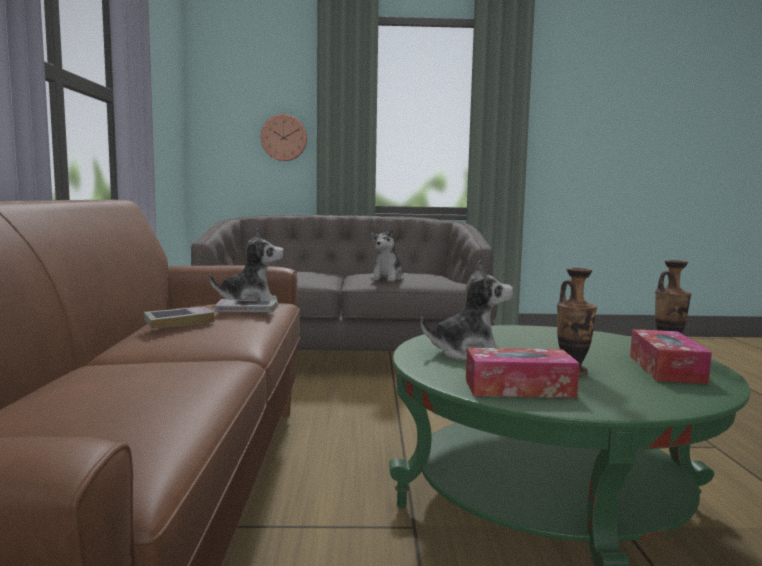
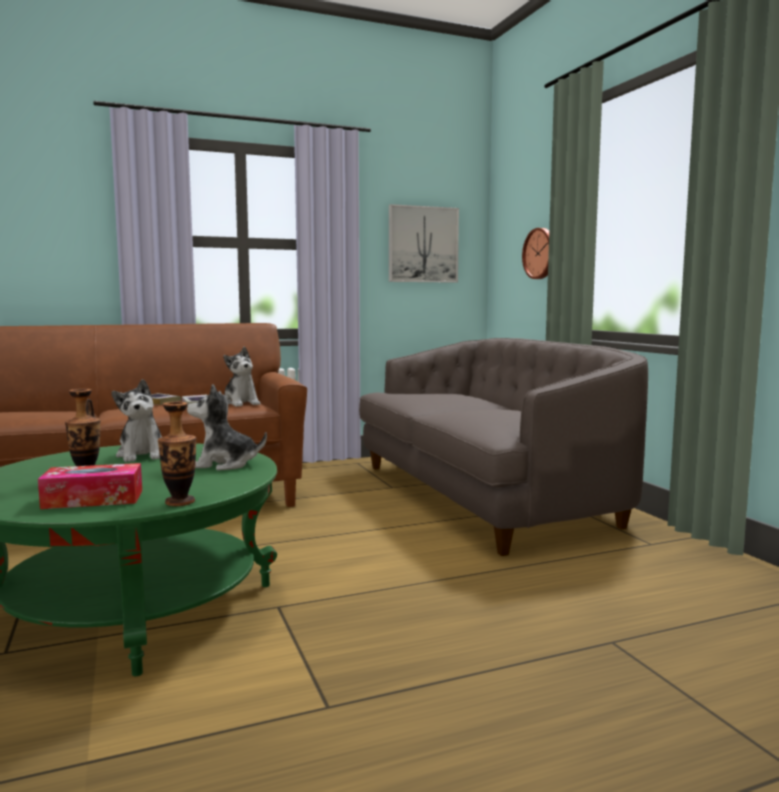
camera: 70 degrees right, 0 degrees up
plush toy [371,226,405,282] -> plush toy moved to [187,384,267,471]
tissue box [466,348,579,398] -> none
none -> picture [389,204,459,283]

